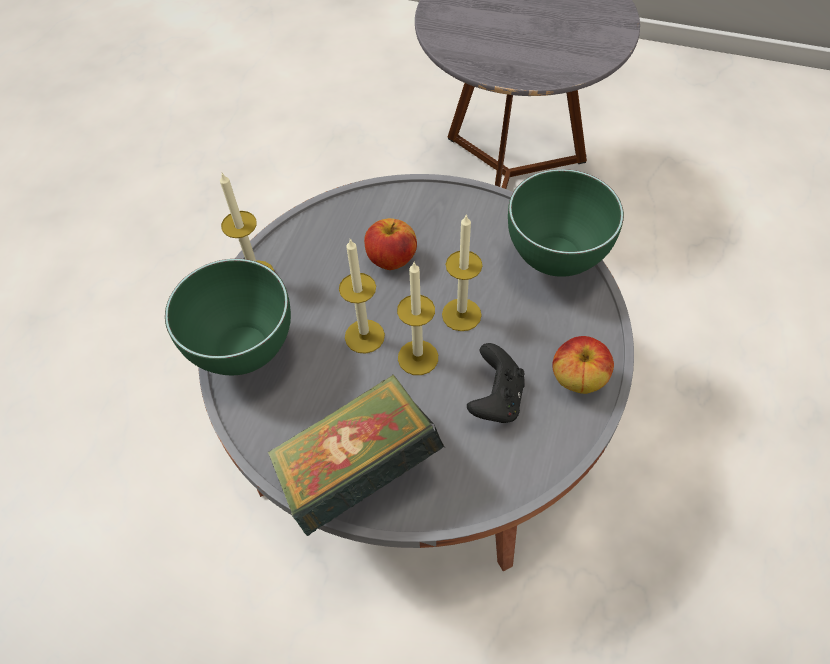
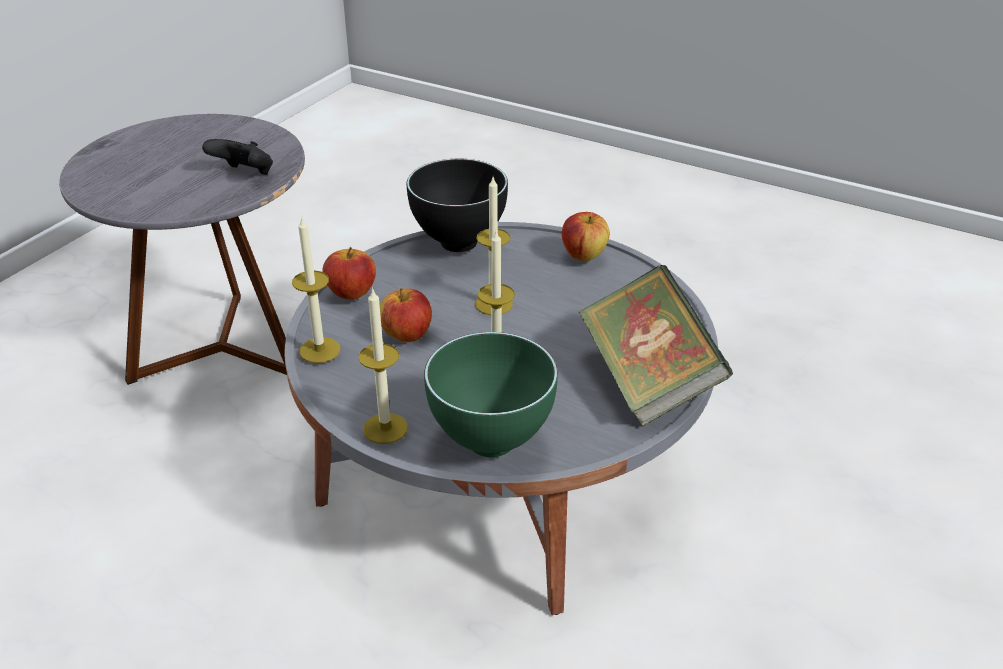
camera: 80 degrees left, 20 degrees down
candle [397,261,438,375] -> candle moved to [292,216,340,363]
black game controller [467,343,525,423] -> black game controller moved to [202,139,273,175]
green bowl [508,169,624,277] -> black bowl [407,159,508,252]
none -> apple [322,247,376,300]

